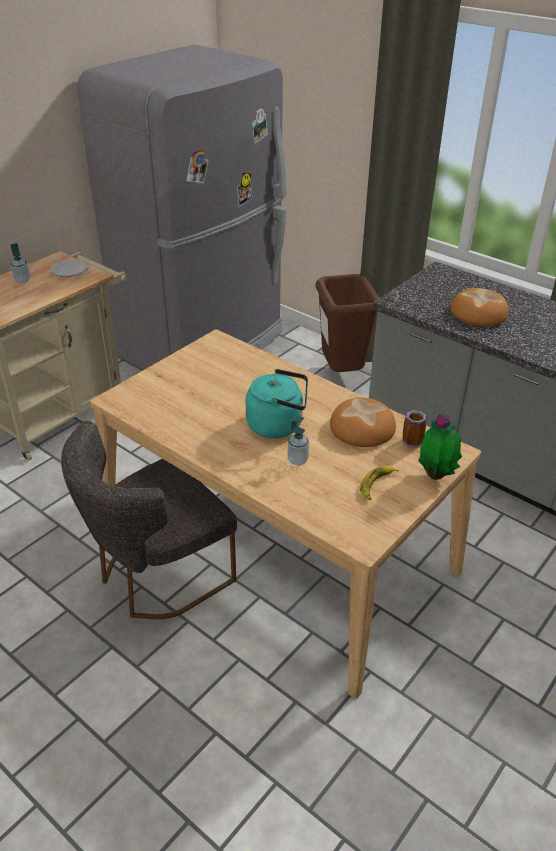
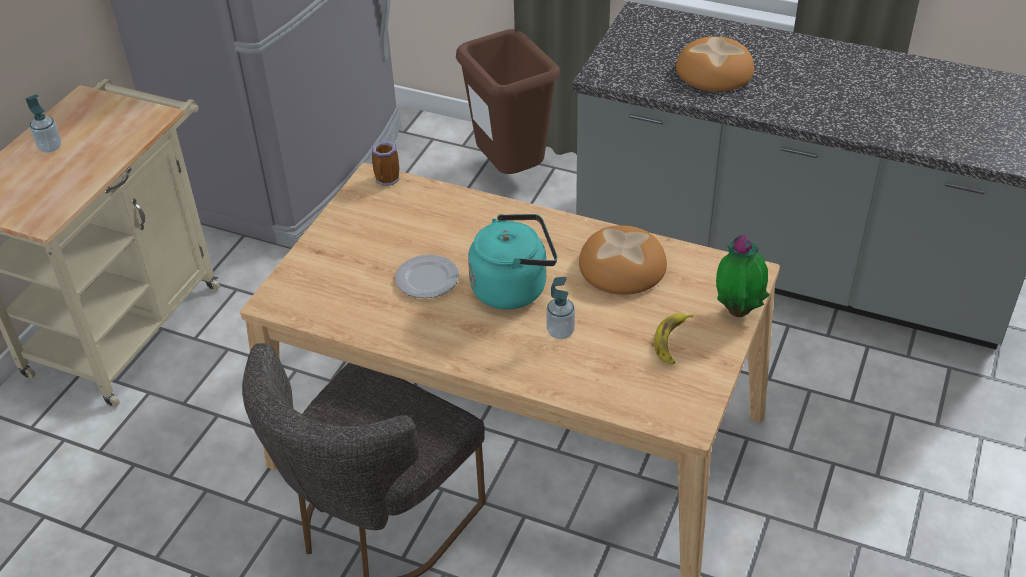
camera: 15 degrees left, 5 degrees up
plate [50,259,89,277] -> plate moved to [395,254,459,298]
mug [402,410,426,448] -> mug moved to [372,141,399,186]

